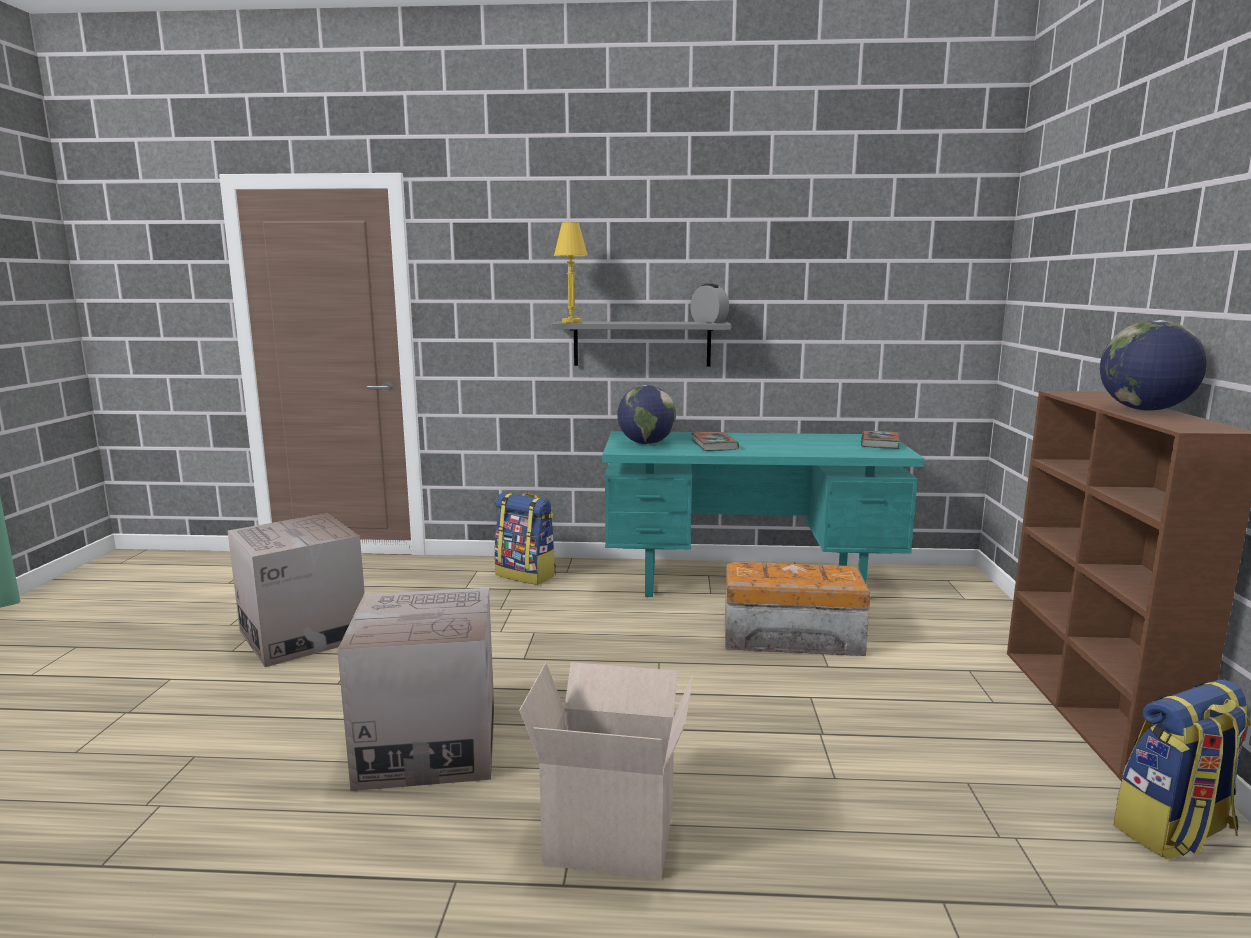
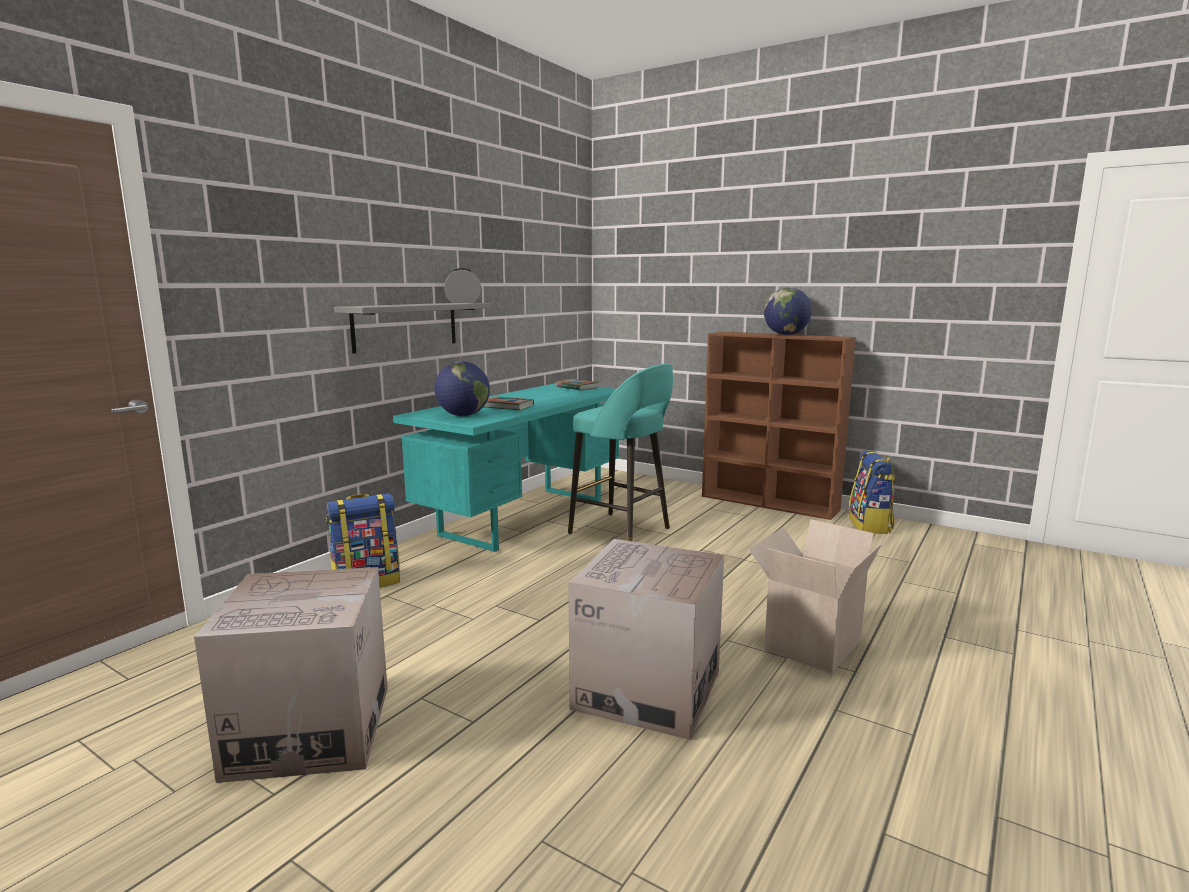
camera: 60 degrees left, 0 degrees up
yellow table lamp [554,222,588,323] -> none
storage box [725,562,871,656] -> turquoise stool [568,364,673,541]

